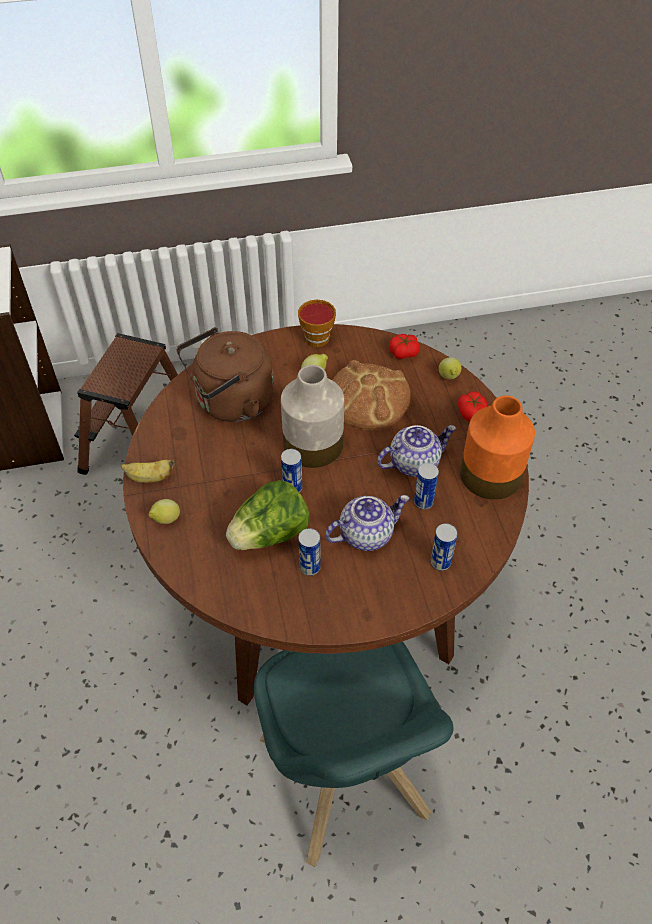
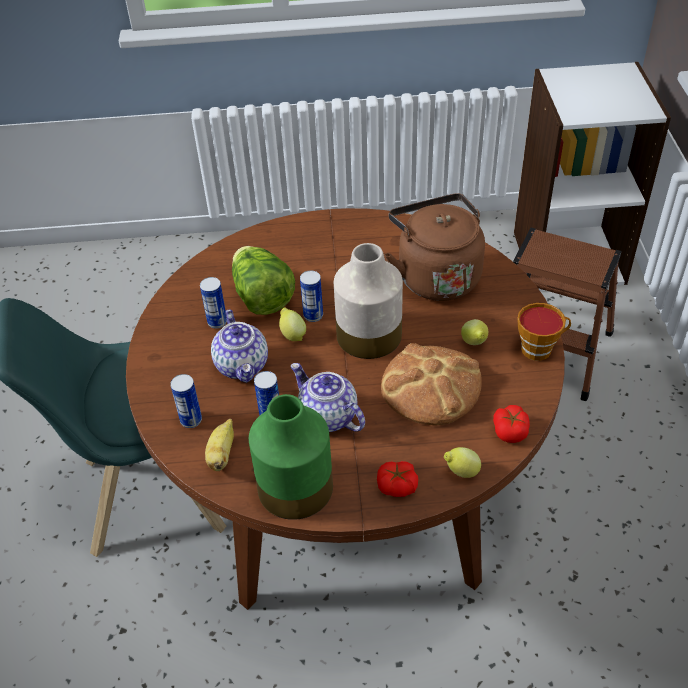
camera: 100 degrees right, 5 degrees down
banana [121,460,175,483] -> banana moved to [205,419,234,471]
lemon [149,499,180,524] -> lemon moved to [279,307,306,341]
teapot [377,425,456,477] -> teapot turned 150 degrees clockwise [291,363,365,432]
orange vase [460,395,535,500] -> green vase [249,394,333,520]

